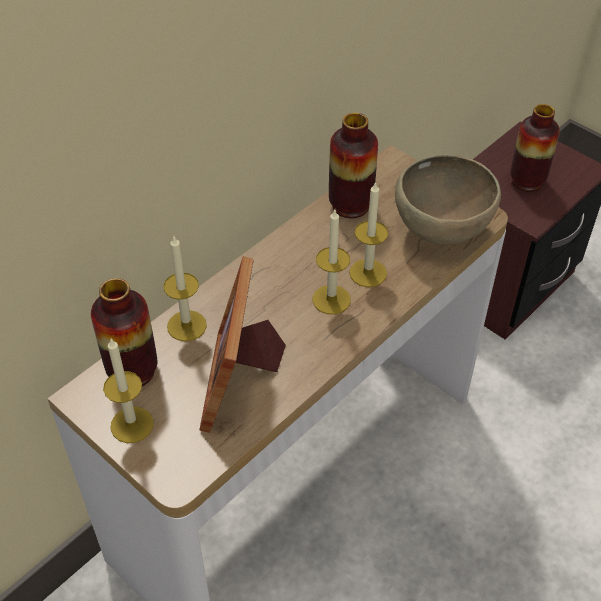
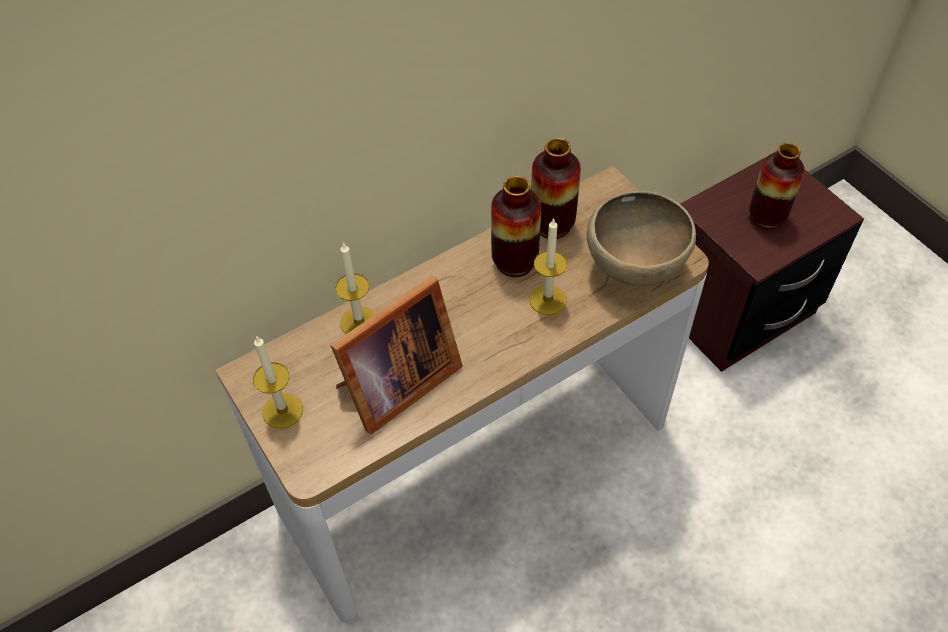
camera: 15 degrees right, 5 degrees up
vase [91,278,158,386] -> vase moved to [491,176,541,277]
picture frame [200,256,286,433] -> picture frame turned 150 degrees counterclockwise [331,276,463,435]
candle [312,210,351,314] -> none

